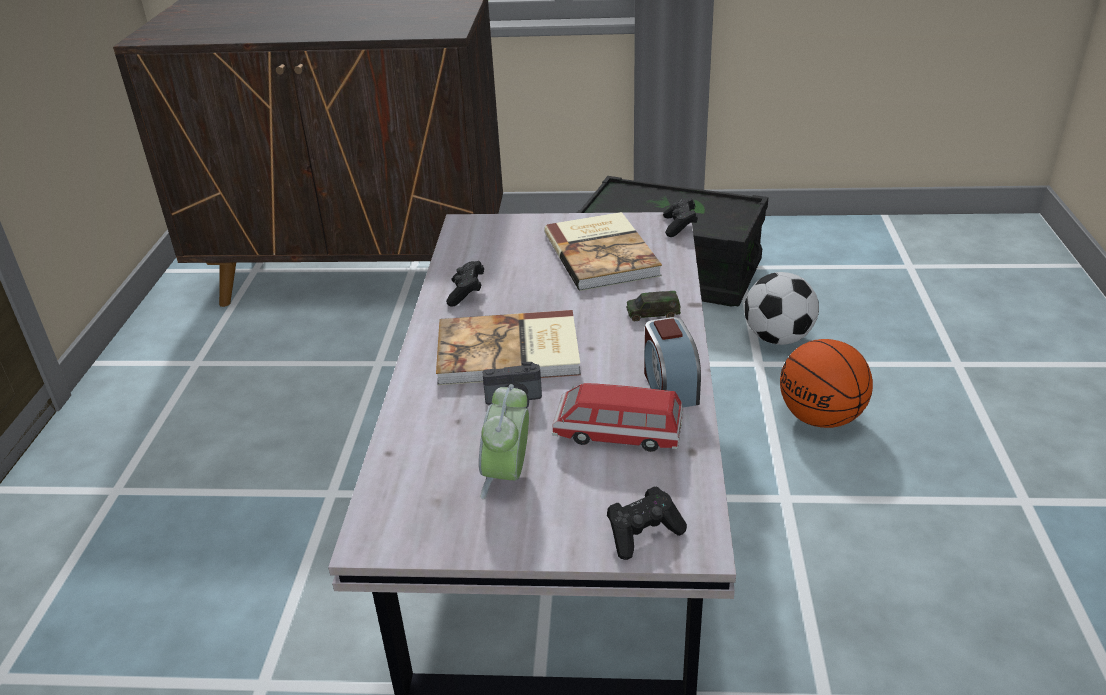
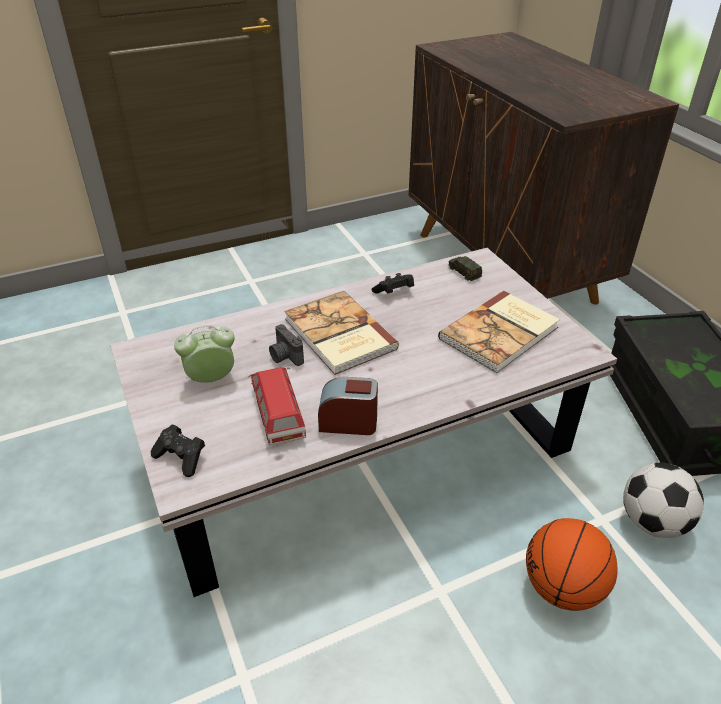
camera: 60 degrees right, 5 degrees up
toy car [626,291,681,321] -> toy car moved to [449,256,482,281]
alarm clock [644,317,701,407] -> alarm clock turned 45 degrees clockwise [318,377,378,435]
black game controller [663,197,698,237] -> none

